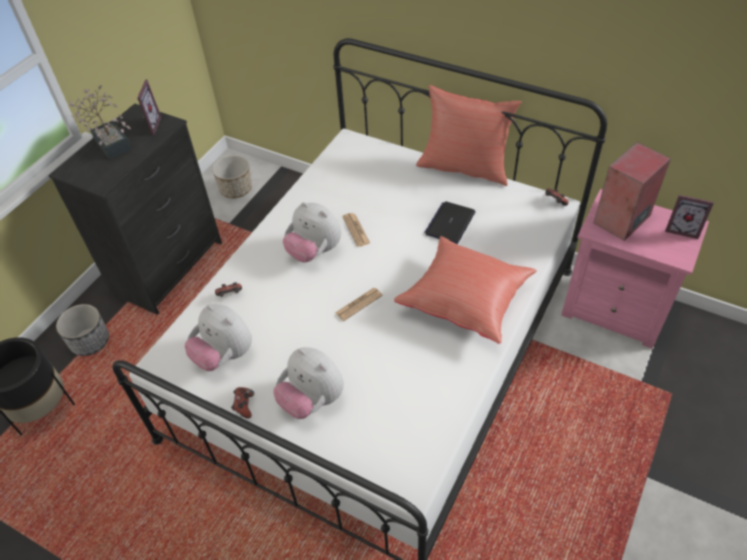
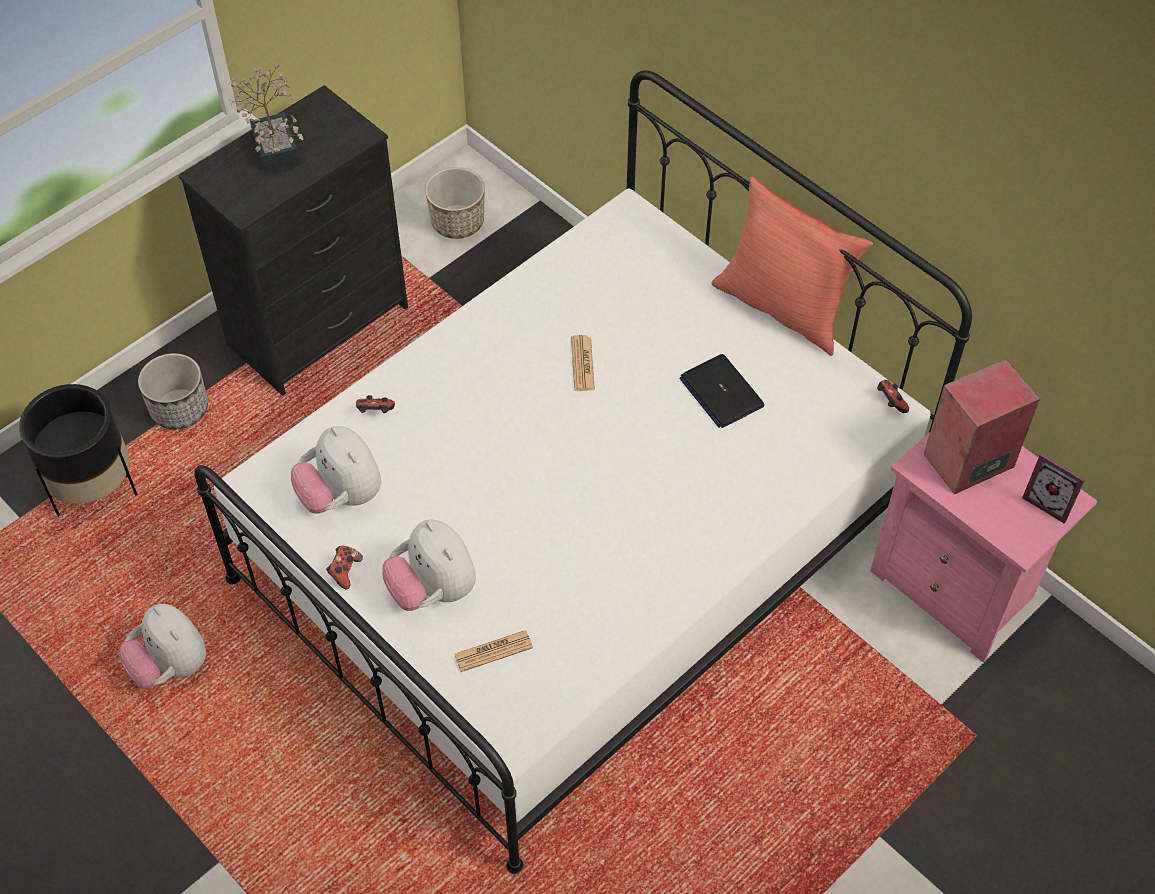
camera: 15 degrees right, 5 degrees up
picture frame [137,80,161,135] -> none
plush toy [283,202,341,262] -> plush toy moved to [119,604,206,689]
newspaper [335,288,383,321] -> newspaper moved to [454,630,533,672]
red pillow [394,236,537,344] -> none
laptop [424,201,475,244] -> laptop turned 75 degrees counterclockwise [680,354,765,428]

